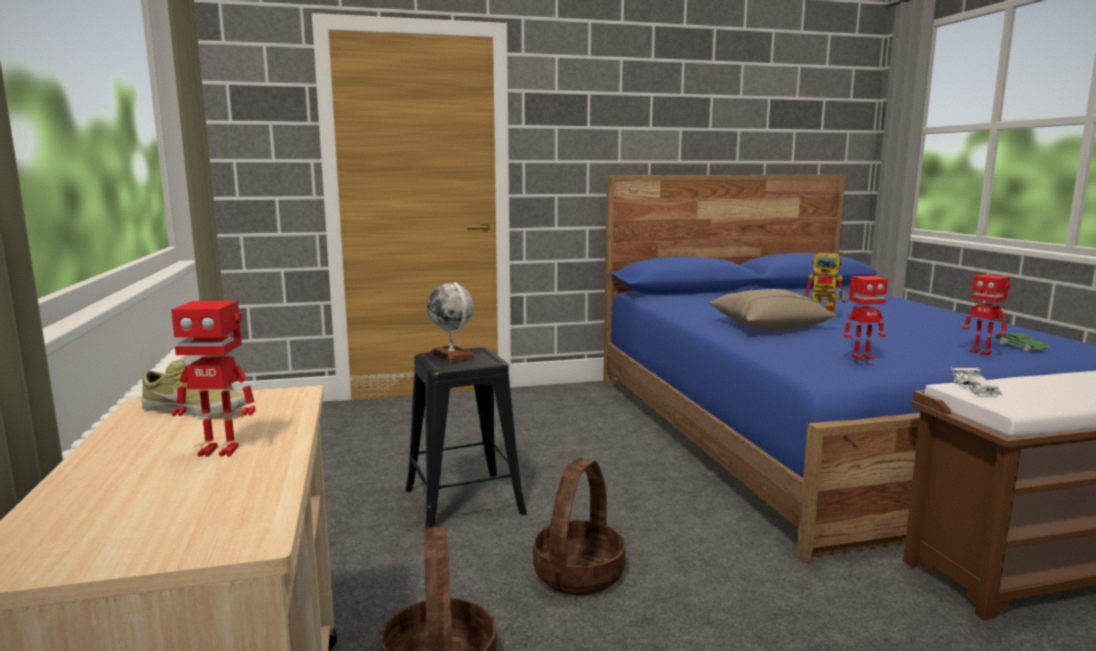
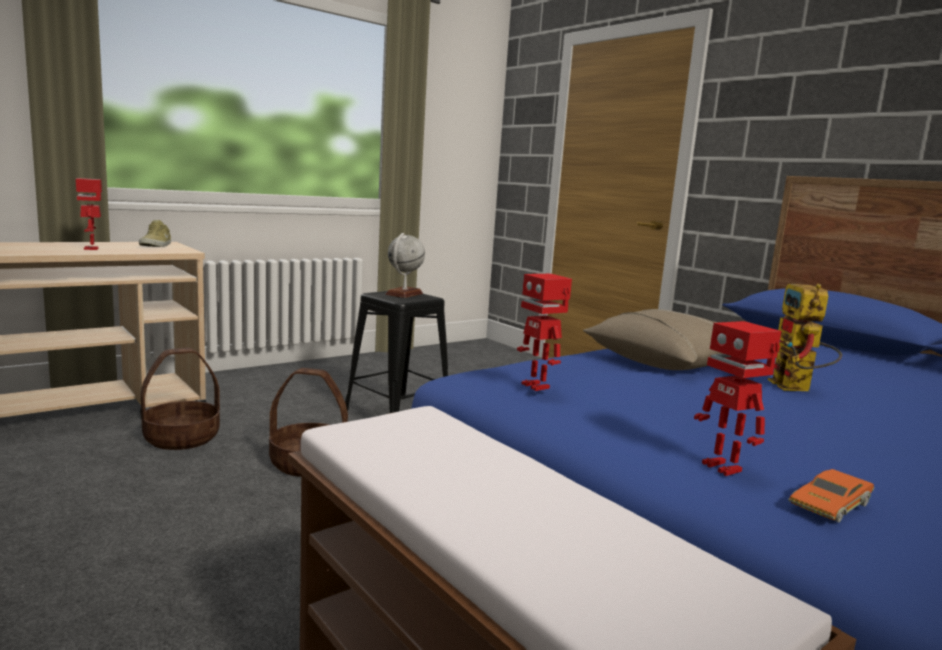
camera: 65 degrees right, 0 degrees up
white toy car [951,367,1002,396] -> none
toy robot [961,274,1010,355] -> toy robot turned 60 degrees counterclockwise [694,321,781,476]
green toy car [995,333,1050,351] -> orange toy car [788,469,874,522]

